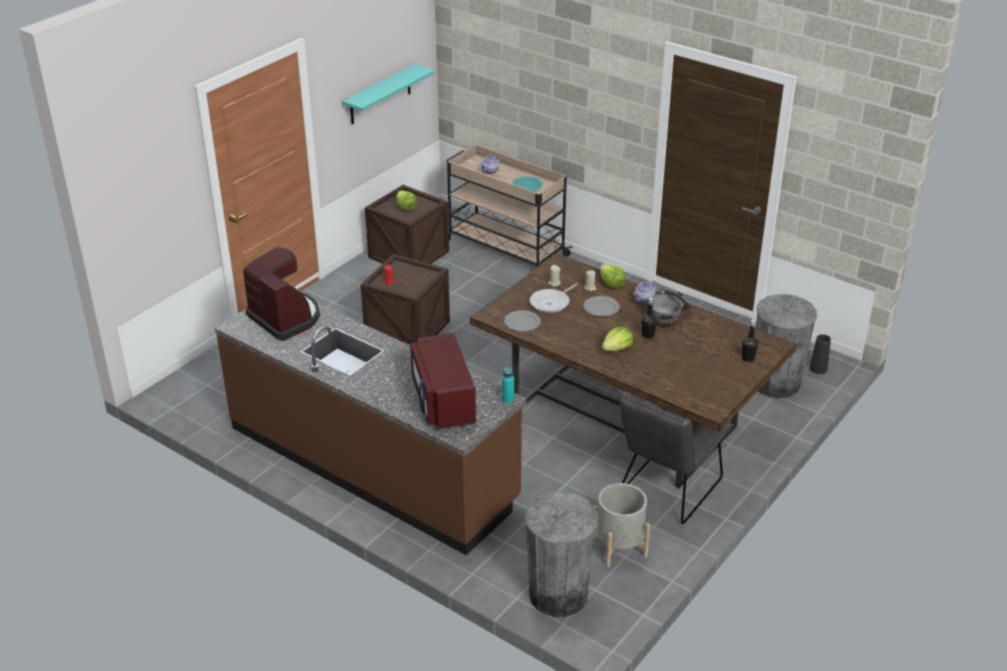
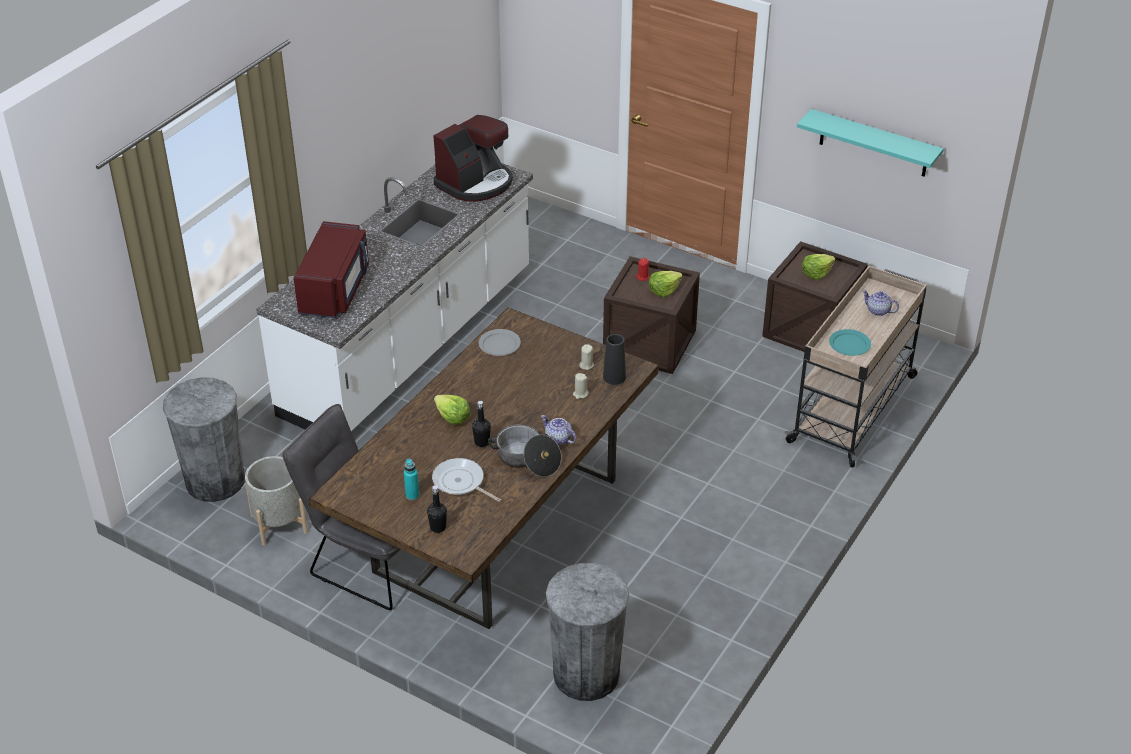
camera: 85 degrees right, 5 degrees up
brown counter [215,303,527,555] -> white counter [256,163,533,431]
red microwave [410,333,476,430] -> red microwave turned 120 degrees clockwise [293,221,369,318]
turquoise bottle [502,367,514,404] -> turquoise bottle moved to [404,459,419,500]
frying pan [530,283,578,313] -> frying pan moved to [432,458,501,502]
grey plate [583,296,620,316] -> none
lettuce [600,264,626,288] -> lettuce moved to [649,271,683,297]
black vase [809,334,831,374] -> black vase moved to [603,334,626,385]

